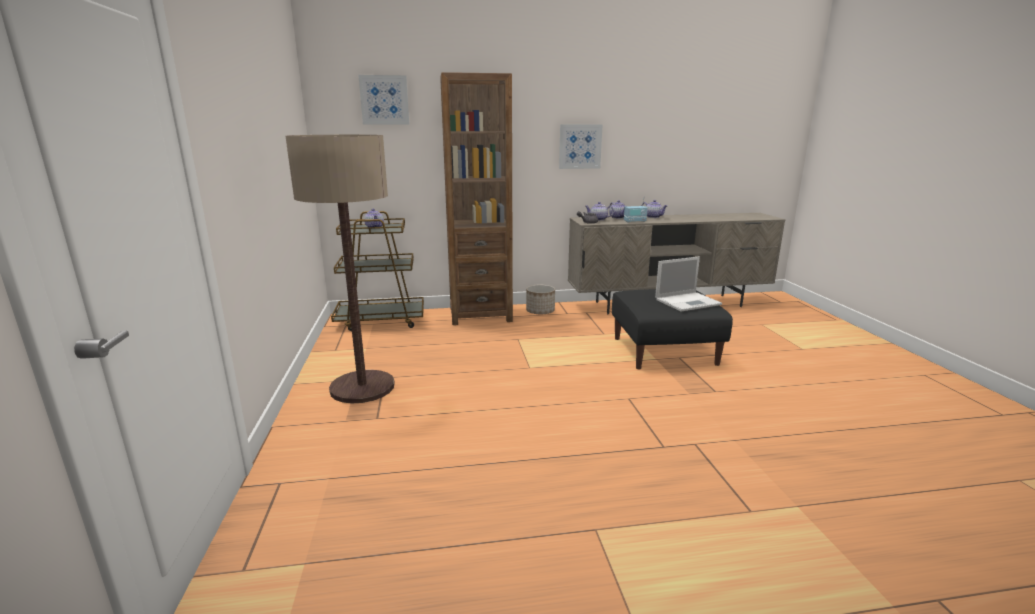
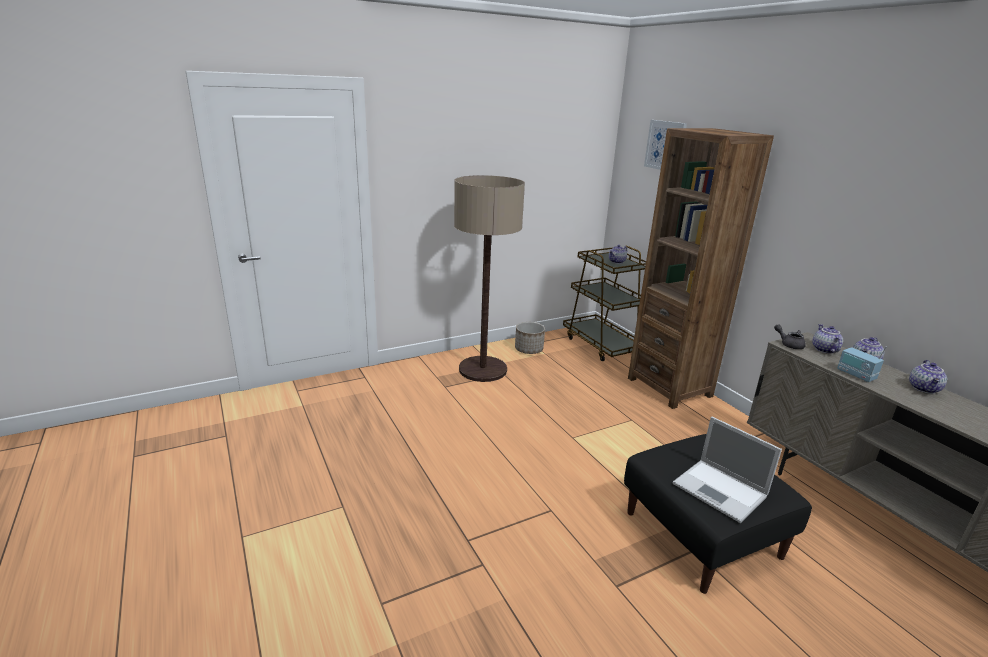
camera: 70 degrees right, 5 degrees up
planter [526,285,555,314] -> planter moved to [515,322,545,354]
picture [559,124,603,169] -> none

